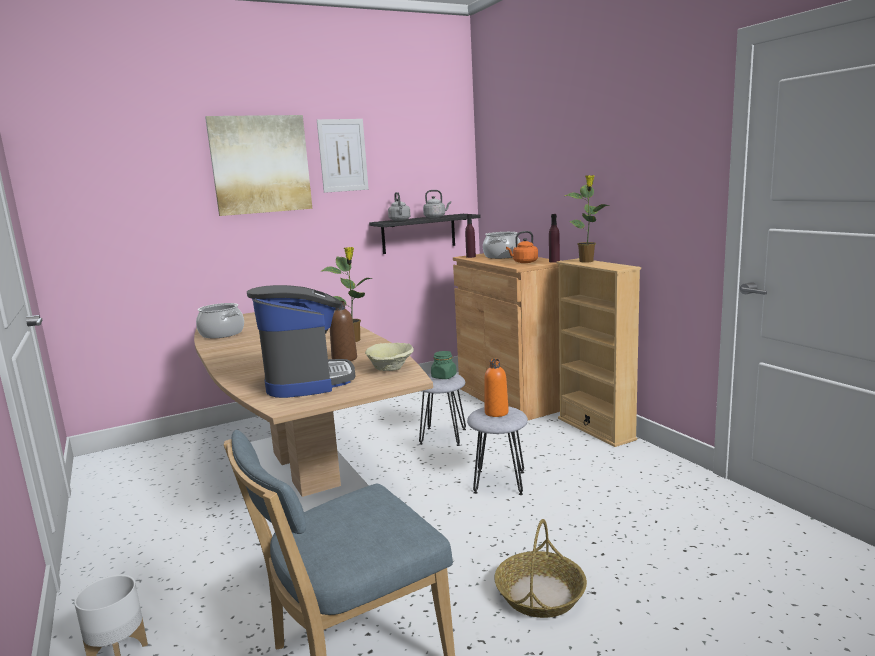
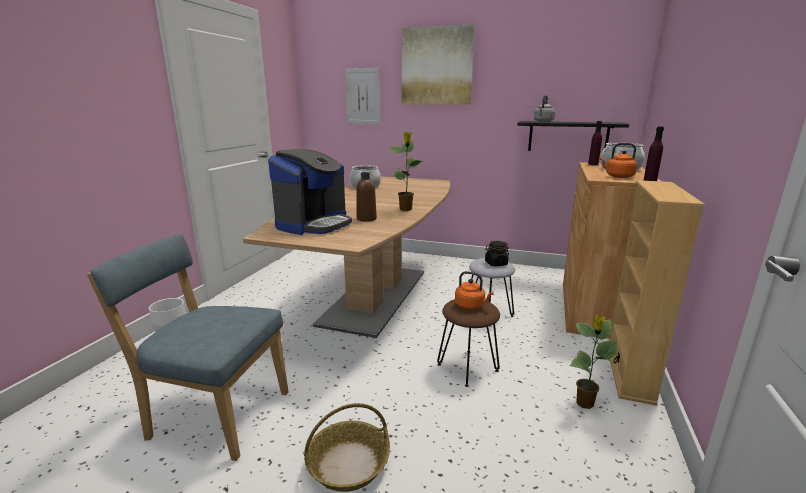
camera: 45 degrees right, 5 degrees up
picture [317,119,369,193] -> picture moved to [345,68,380,124]
beige bowl [365,343,414,371] -> none
grey kettle [423,190,451,218] -> none
green jar [431,351,457,379] -> black jar [485,241,509,266]
grey stool [467,406,528,495] -> brown stool [437,299,500,387]
orange bottle [484,359,509,417] -> orange kettle [455,271,494,310]
potted plant [565,175,609,263] -> potted plant moved to [569,315,618,409]

